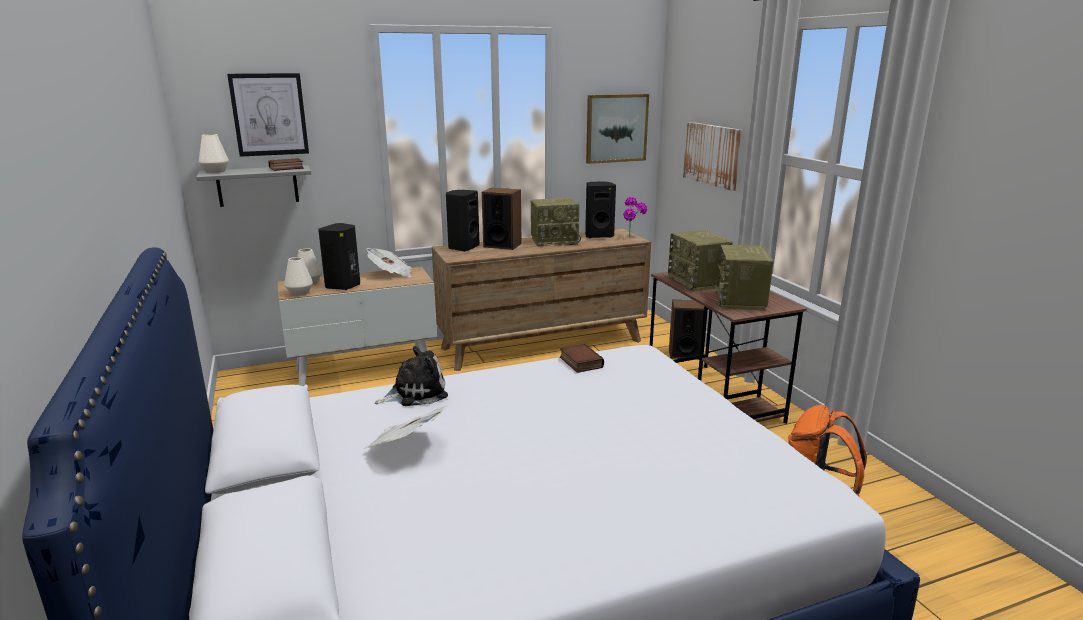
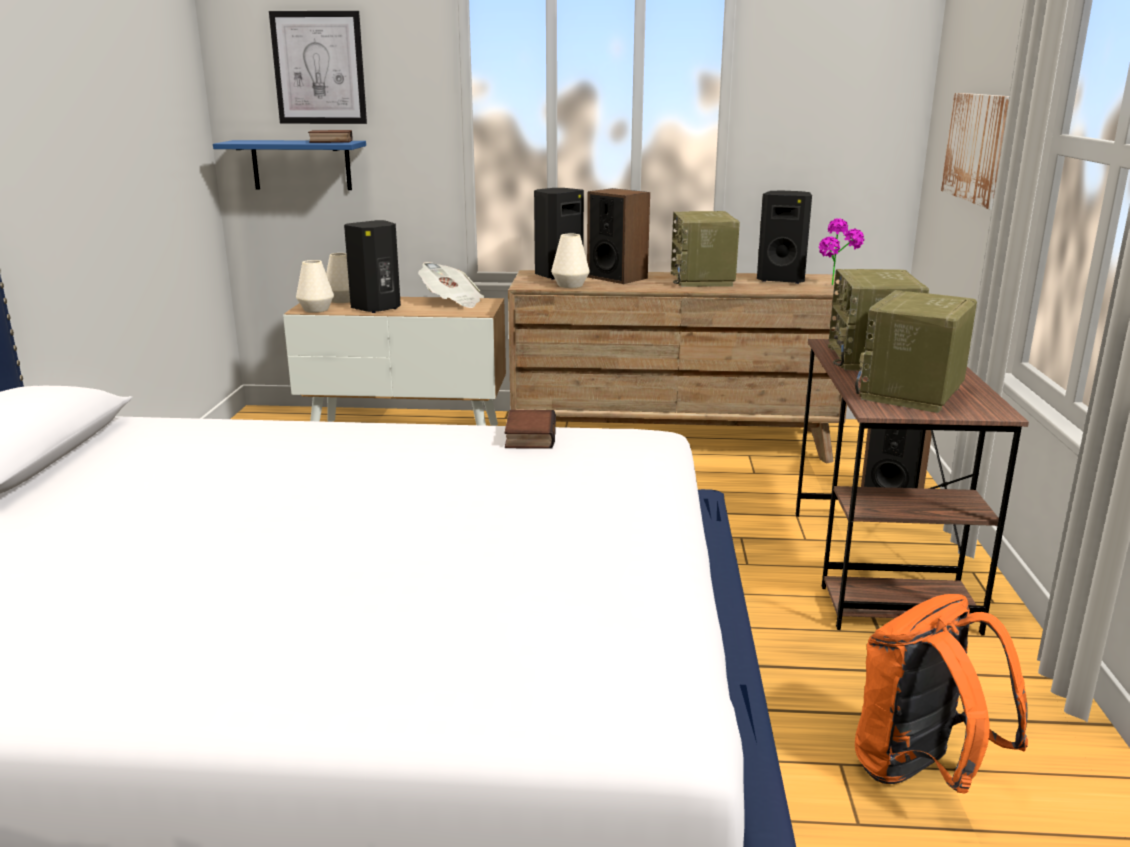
camera: 25 degrees right, 0 degrees up
grey shelf [196,165,311,207] -> blue shelf [213,140,366,190]
white vase [199,134,229,173] -> white vase moved to [551,234,590,288]
newspaper [364,406,446,449] -> none
plush toy [375,346,448,406] -> none
radio [531,198,581,247] -> radio turned 75 degrees clockwise [671,211,740,287]
picture [586,94,649,164] -> none

